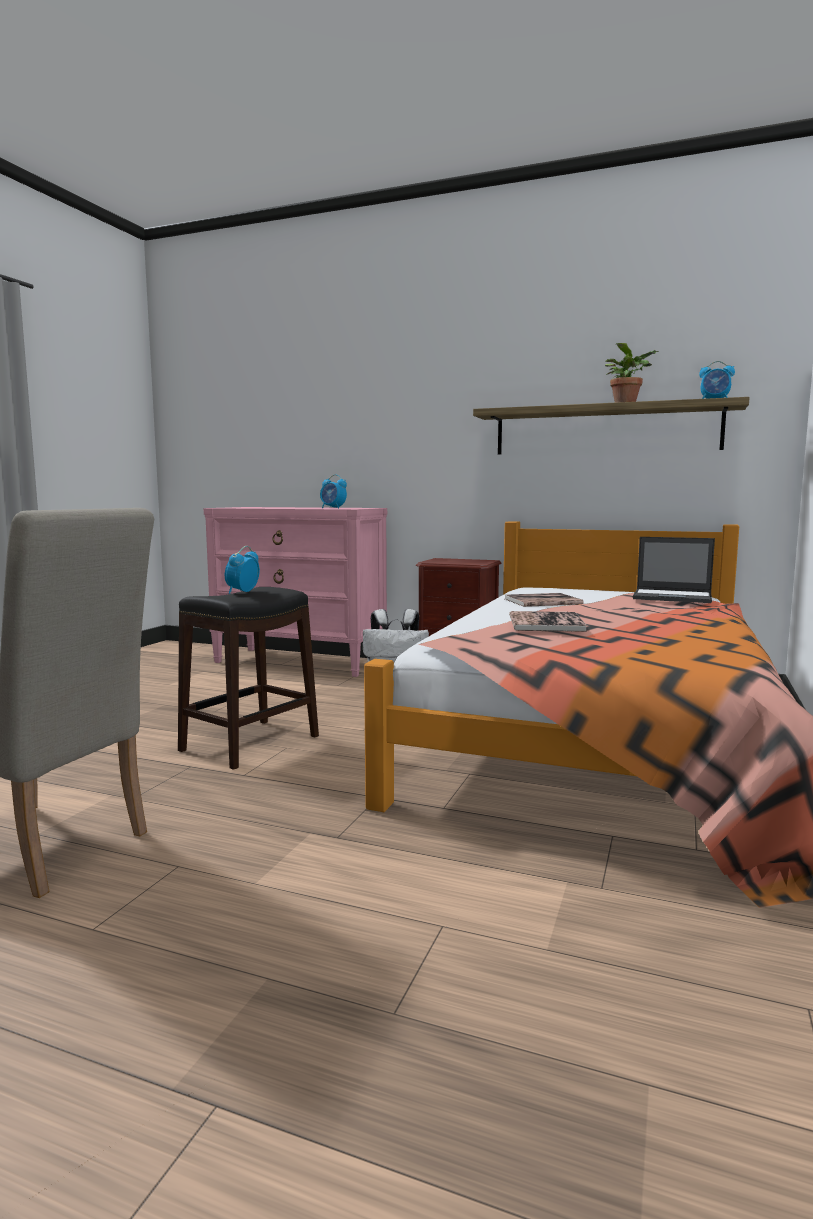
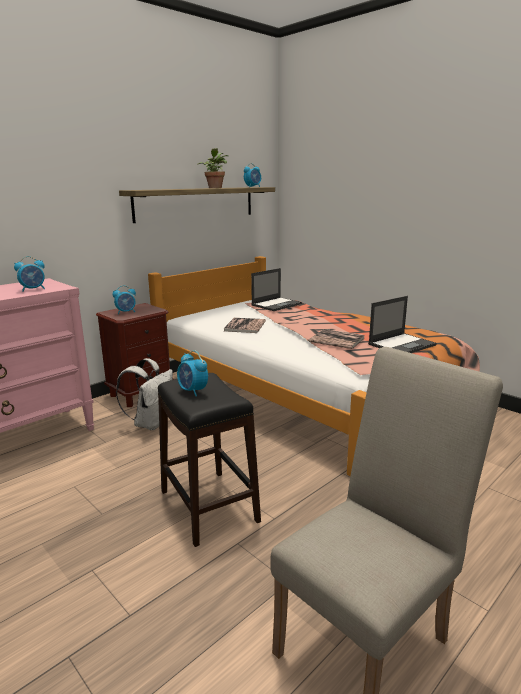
camera: 65 degrees left, 10 degrees up
none -> alarm clock [113,285,136,314]
none -> laptop [368,296,437,353]

